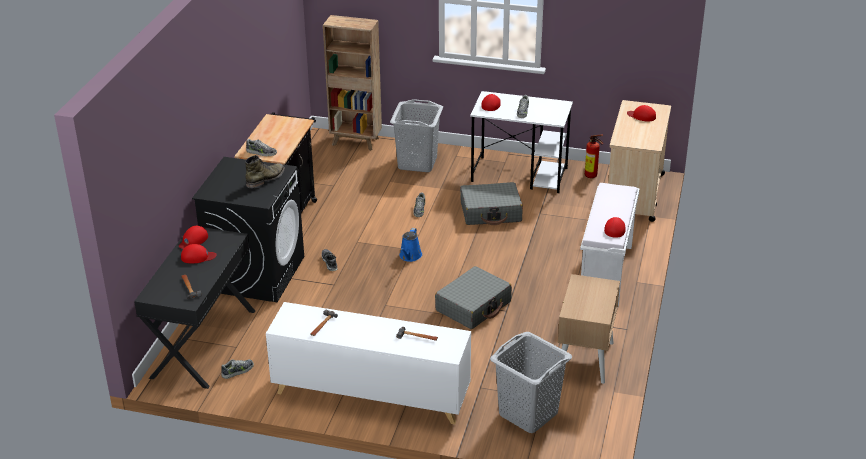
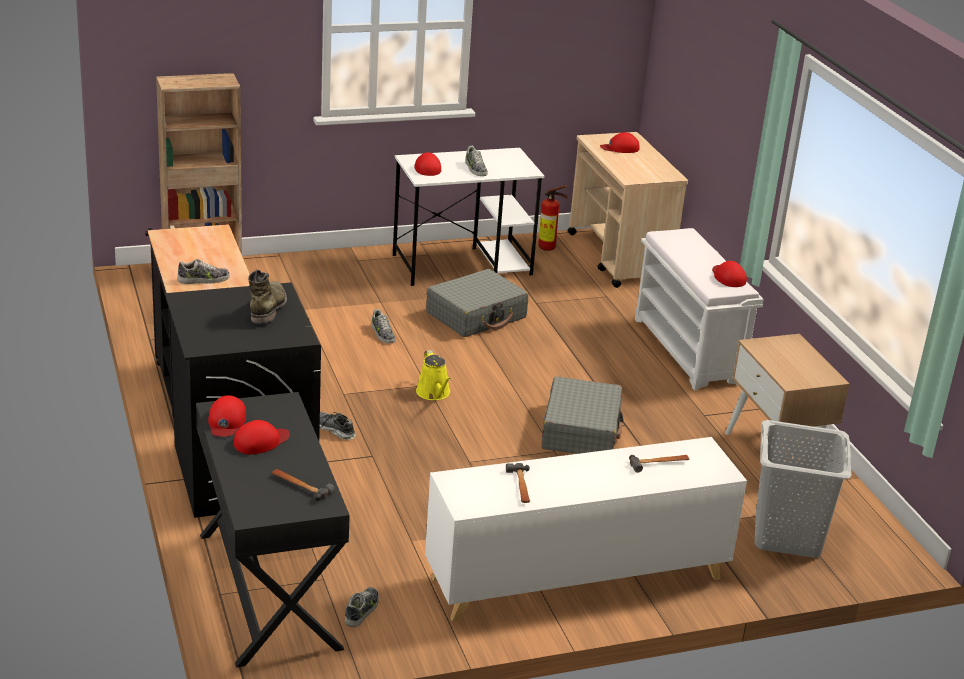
camera: 35 degrees left, 5 degrees down
grey laundry basket [390,99,443,172] -> none
blue watering can [399,228,422,262] -> yellow watering can [416,350,451,400]

